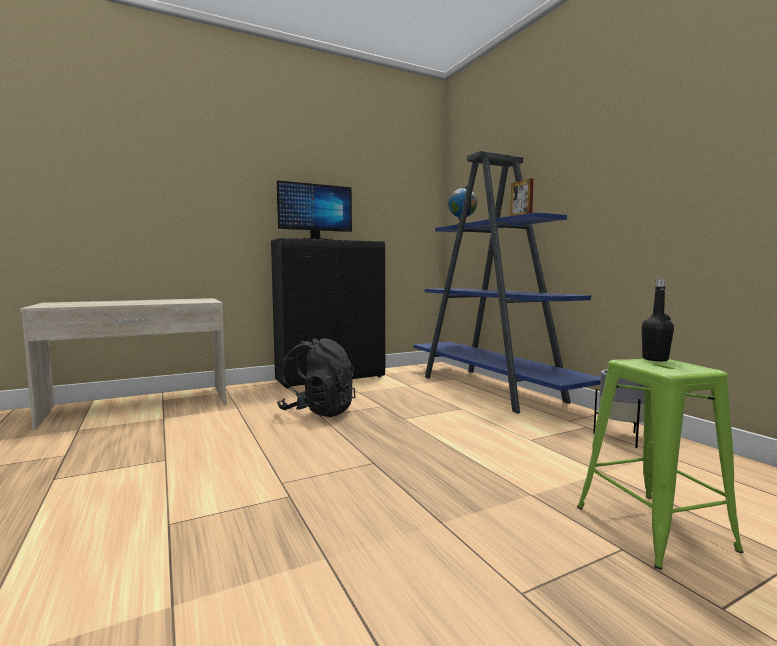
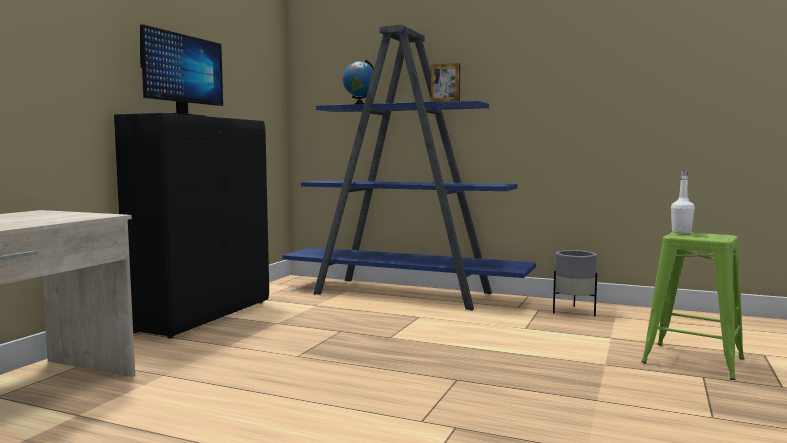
camera: 40 degrees left, 0 degrees up
black backpack [277,338,355,417] -> none
black bottle [642,279,674,361] -> white bottle [671,171,695,234]

